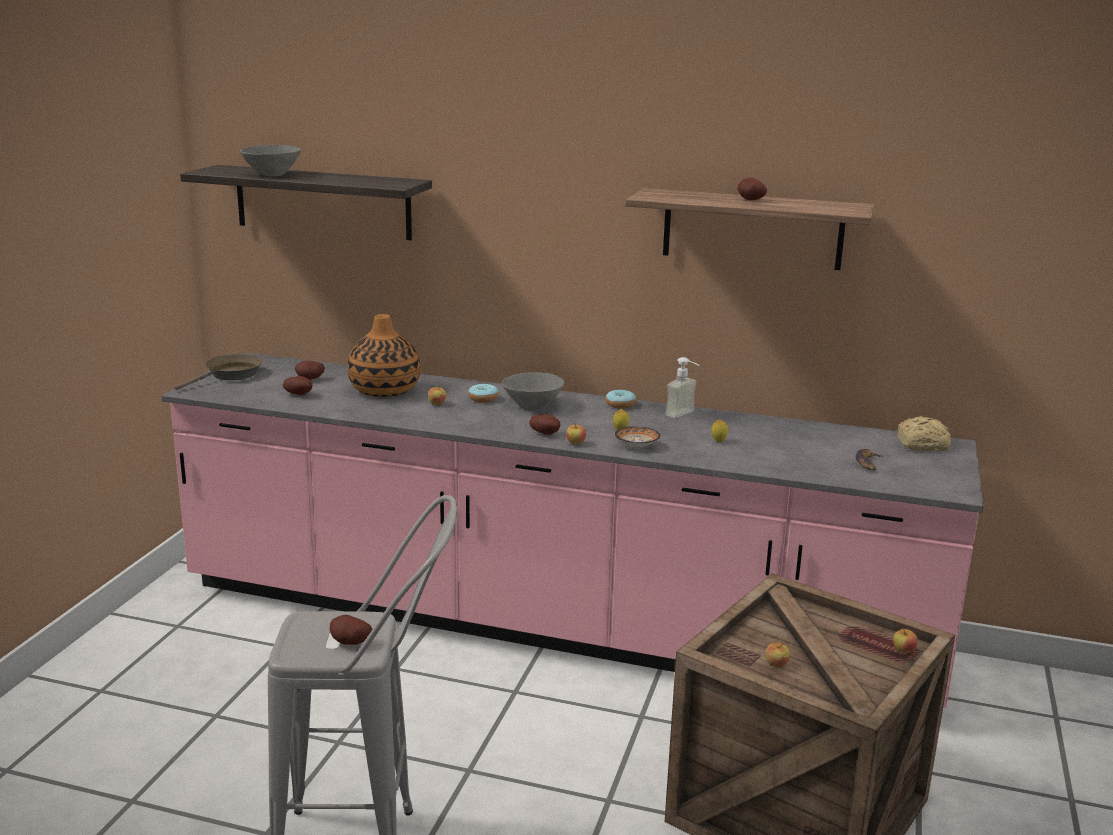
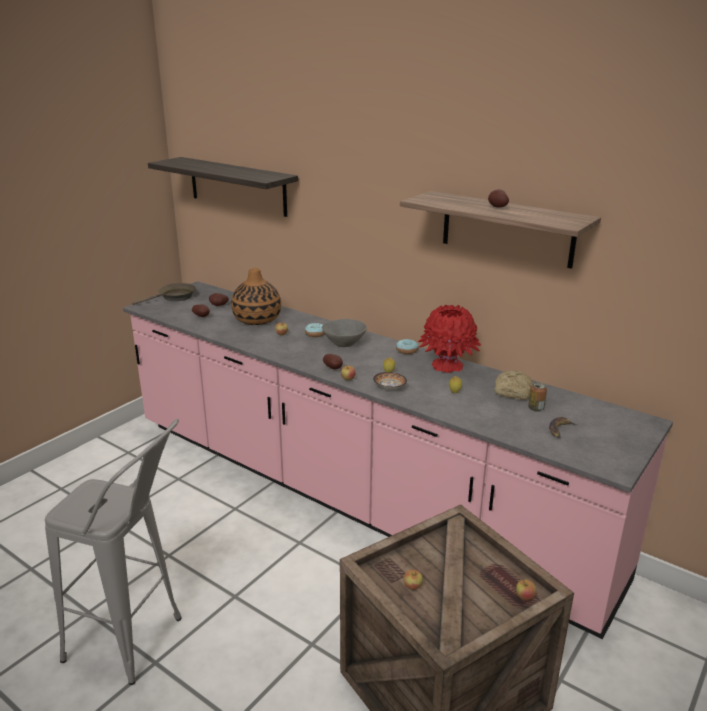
camera: 20 degrees right, 5 degrees up
grey bowl [240,145,301,177] -> none
potato [330,615,373,645] -> none
soap dispenser [665,357,700,418] -> red vase [418,305,481,373]
bread [898,416,951,451] -> bread moved to [495,370,533,400]
none -> can [528,382,547,412]

